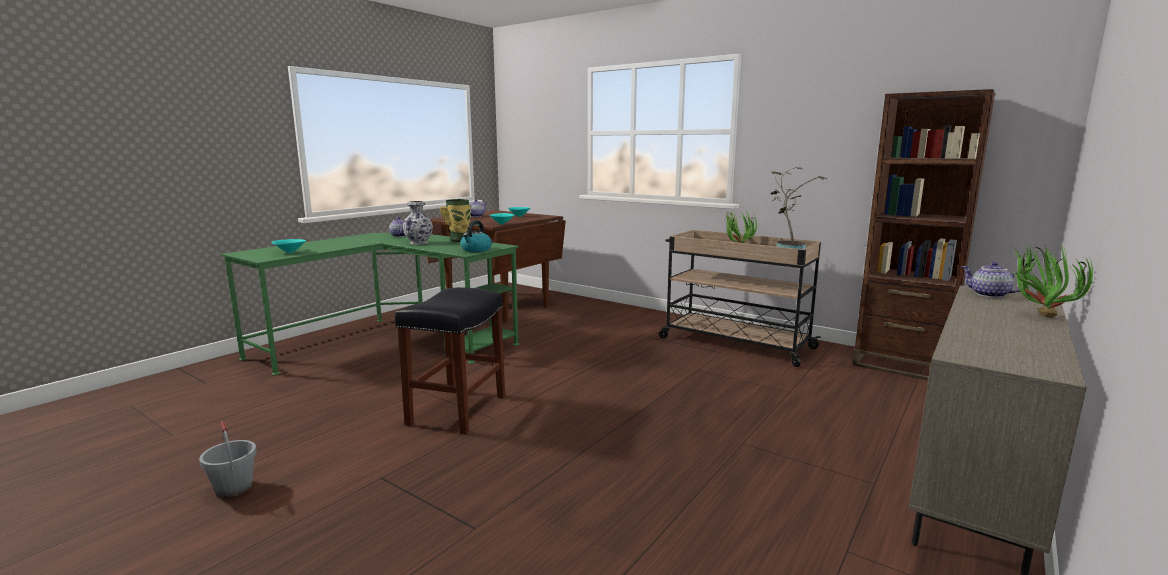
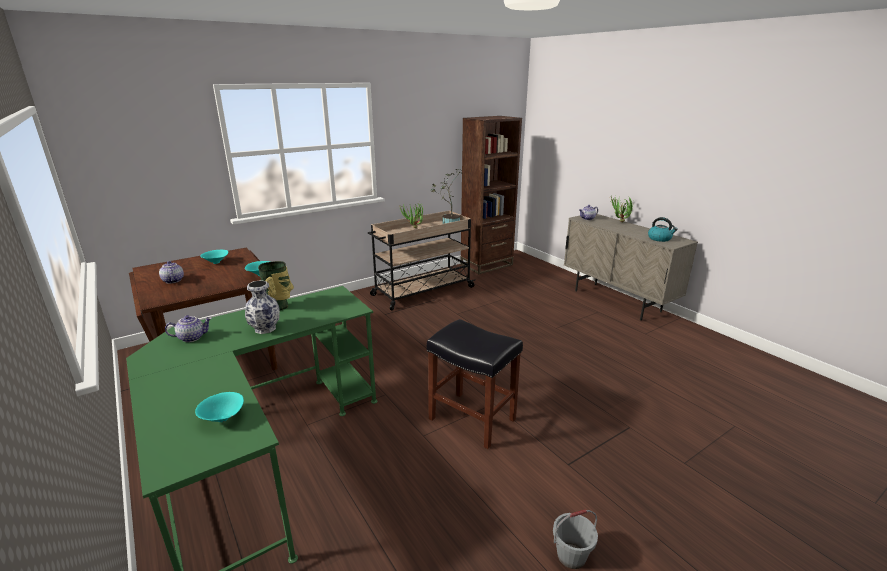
camera: 70 degrees left, 10 degrees up
kettle [460,220,492,252] -> kettle moved to [648,217,678,242]

